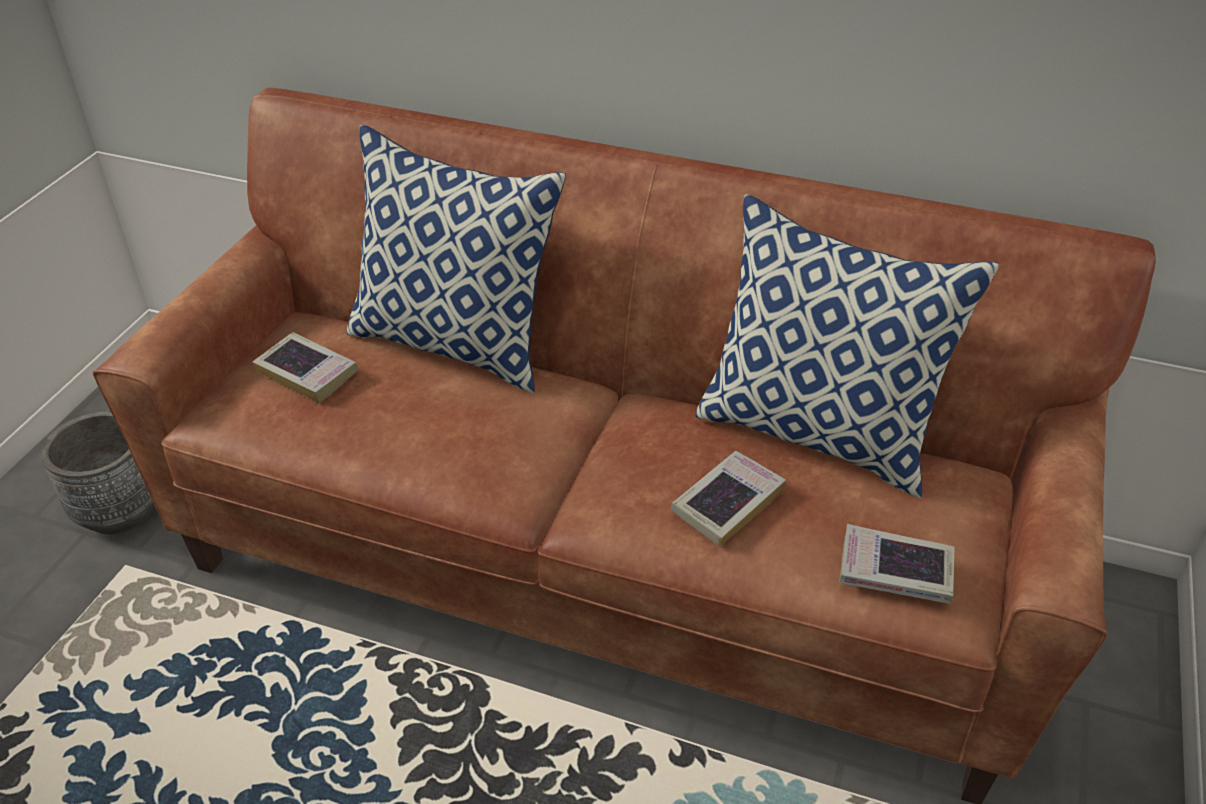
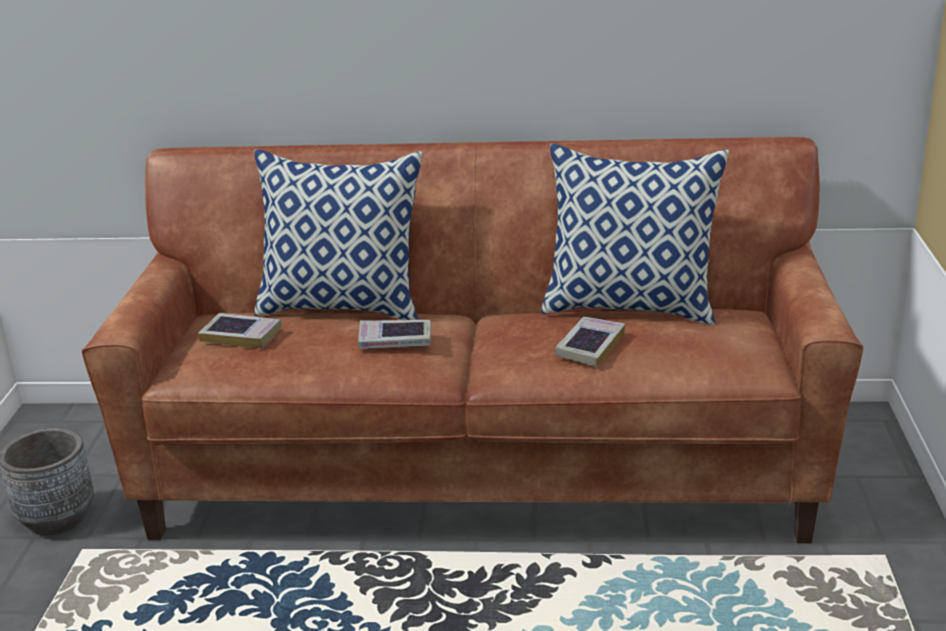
camera: 15 degrees left, 15 degrees down
book [840,524,955,604] -> book moved to [358,320,431,349]

